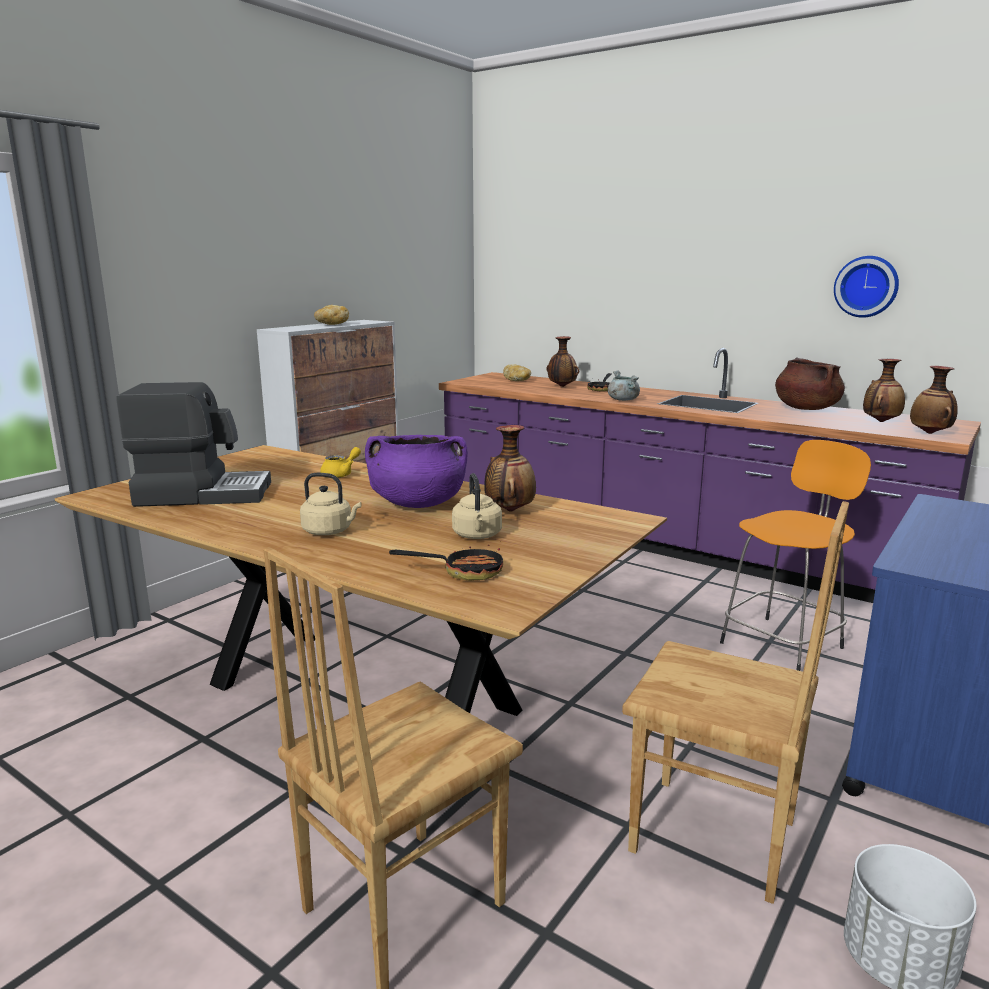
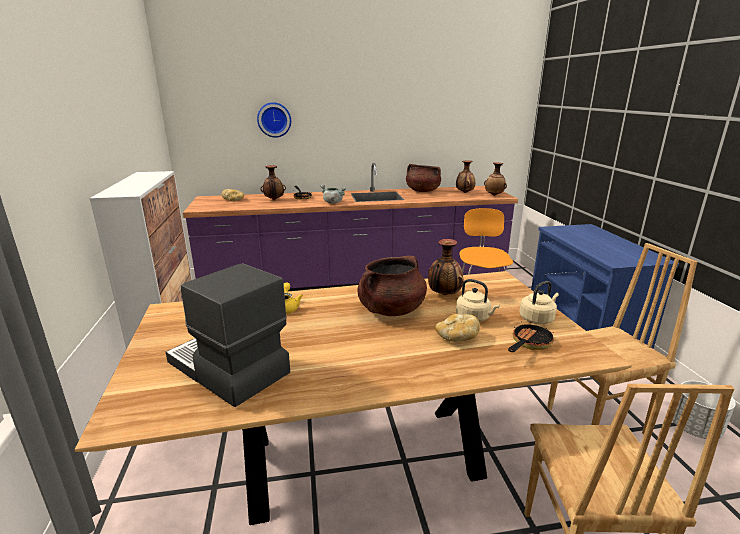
camera: 45 degrees left, 5 degrees up
coffee machine [116,382,271,507] -> coffee machine turned 90 degrees counterclockwise [166,263,290,407]
beige kettle [300,473,361,535] -> beige kettle moved to [519,281,559,325]
bread [314,305,349,325] -> bread moved to [435,314,480,342]
purple cooking pot [365,435,468,508] -> brown cooking pot [357,256,427,316]
wall clock [834,256,899,318] -> wall clock moved to [257,102,291,138]

